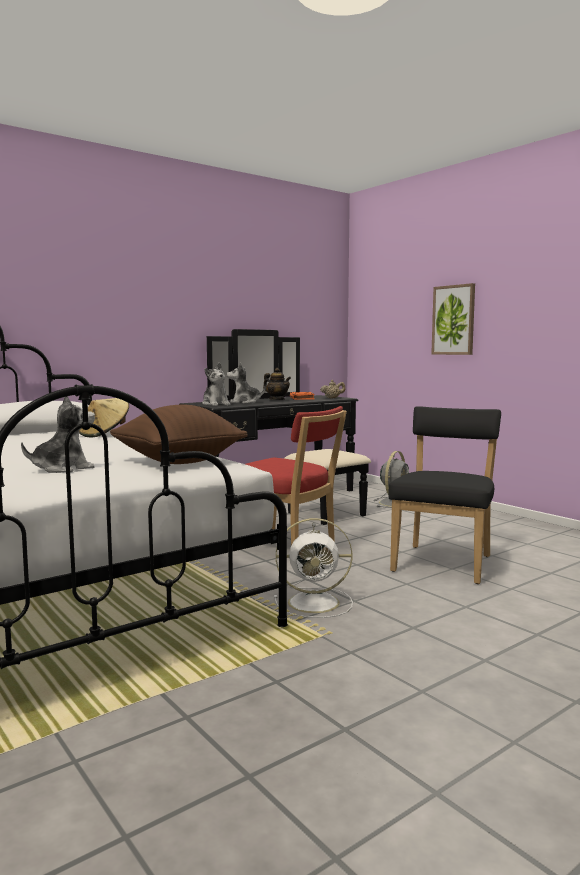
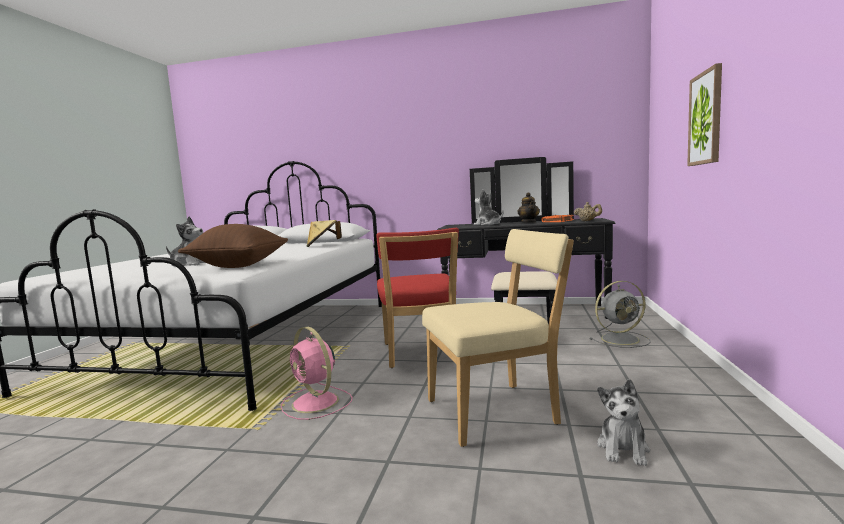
camera: 50 degrees right, 0 degrees up
plush toy [202,363,230,406] -> plush toy moved to [597,379,650,466]
white fan [274,518,353,618] -> pink fan [281,327,352,420]
black chair [389,406,501,584] -> beige chair [422,229,574,447]

